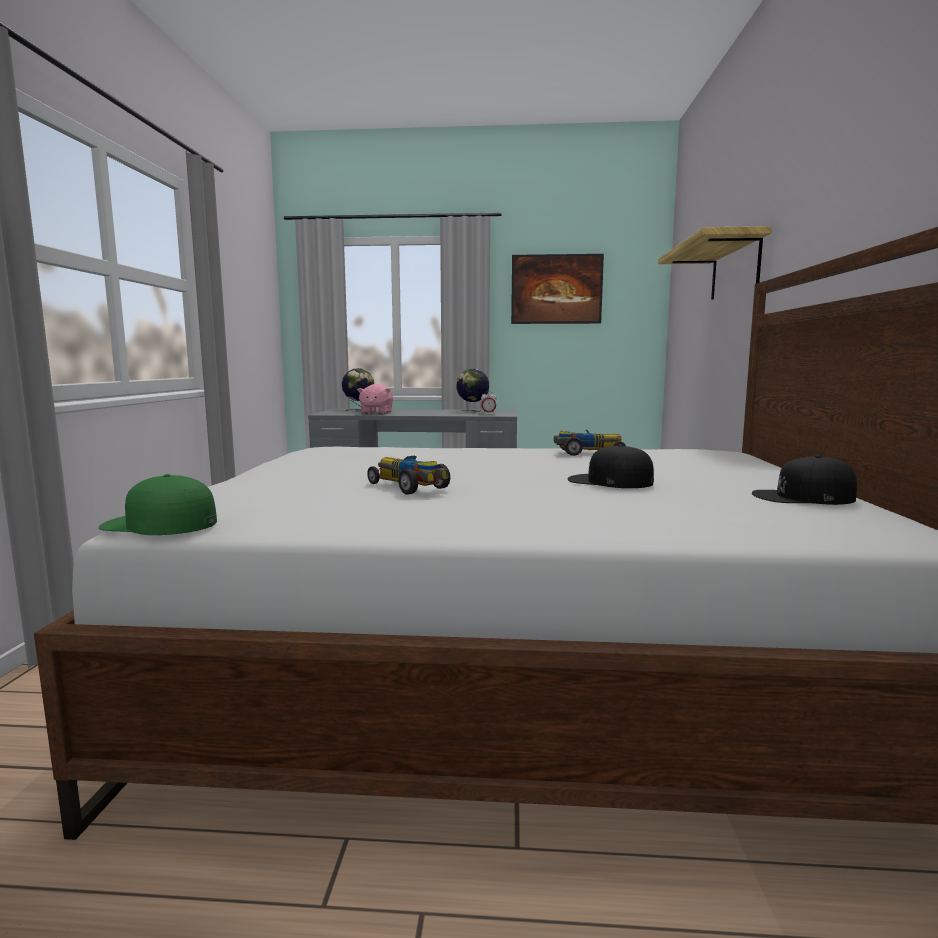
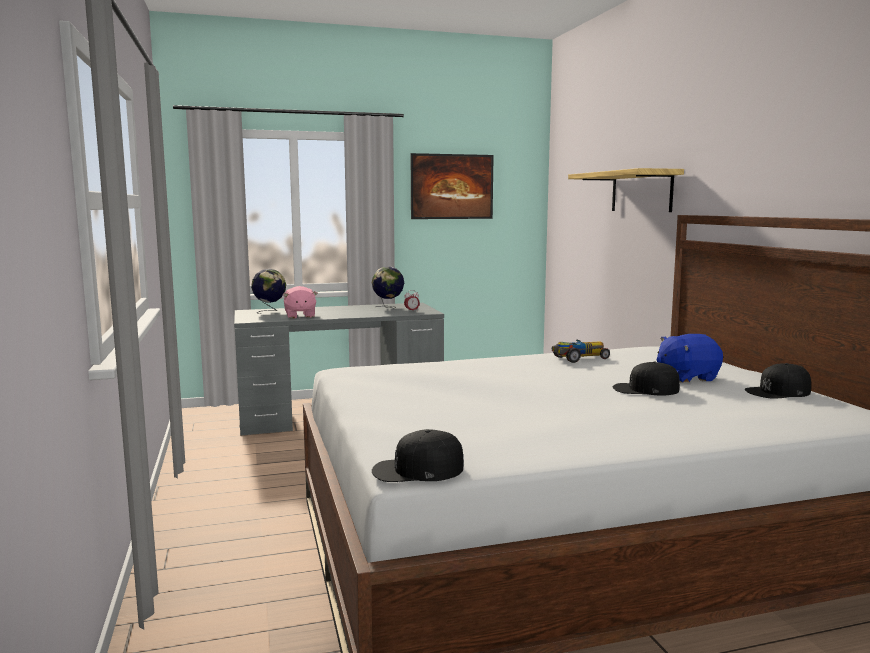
camera: 20 degrees left, 0 degrees up
green cap [98,474,217,535] -> black cap [372,429,464,482]
toy car [367,456,450,495] -> none
none -> blue plush toy [656,334,723,383]

